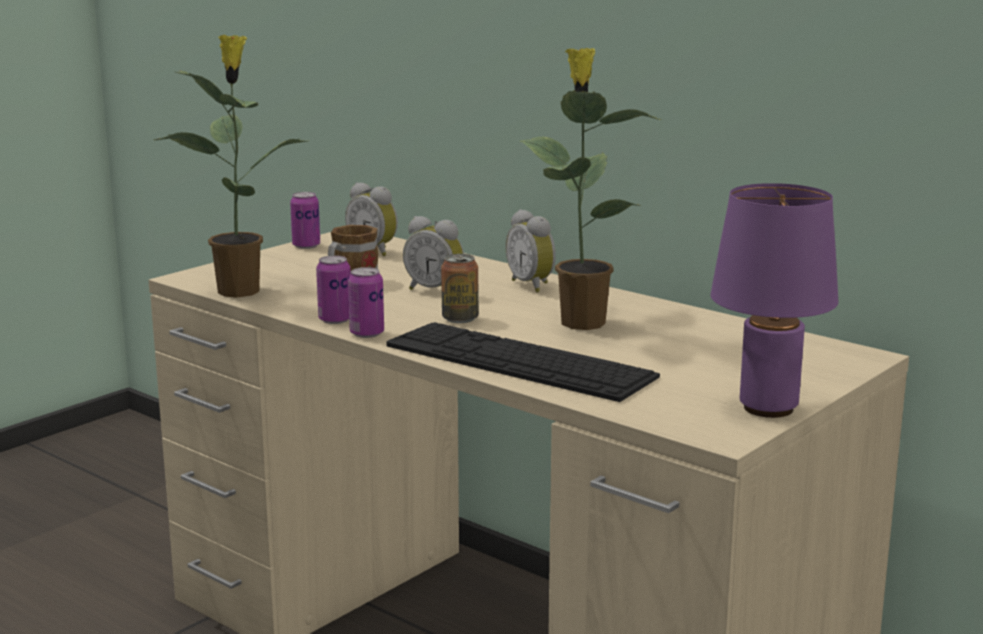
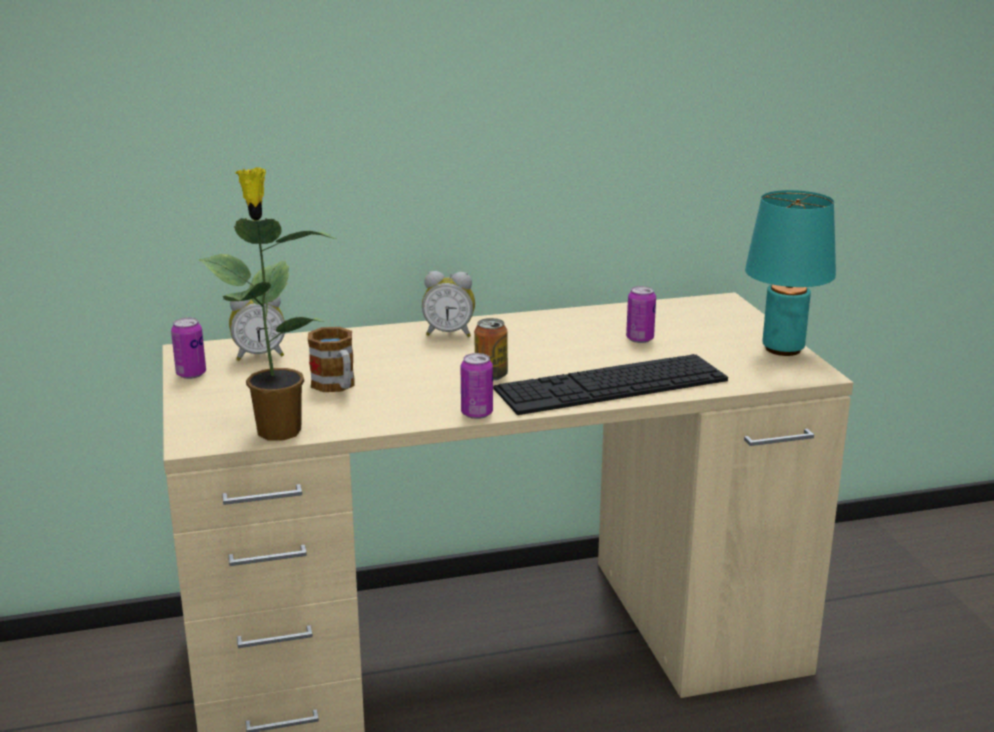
camera: 55 degrees left, 5 degrees up
can [316,255,351,324] -> can moved to [626,286,656,343]
alarm clock [403,216,464,290] -> none
potted plant [520,48,661,330] -> none
purple table lamp [711,183,838,418] -> turquoise table lamp [745,190,836,356]

